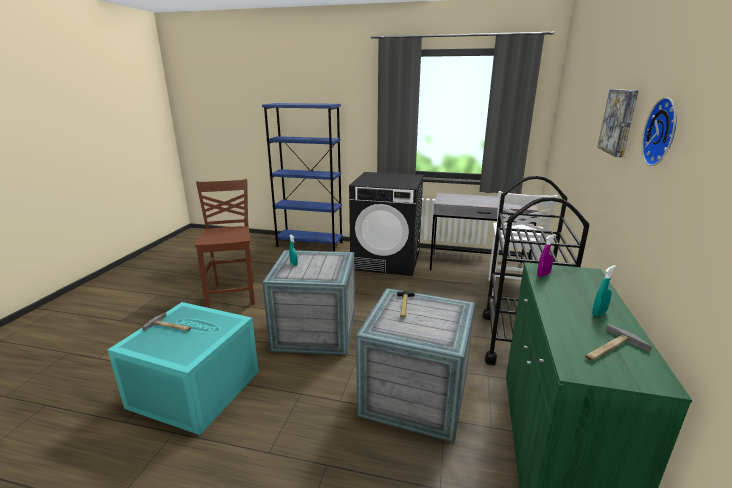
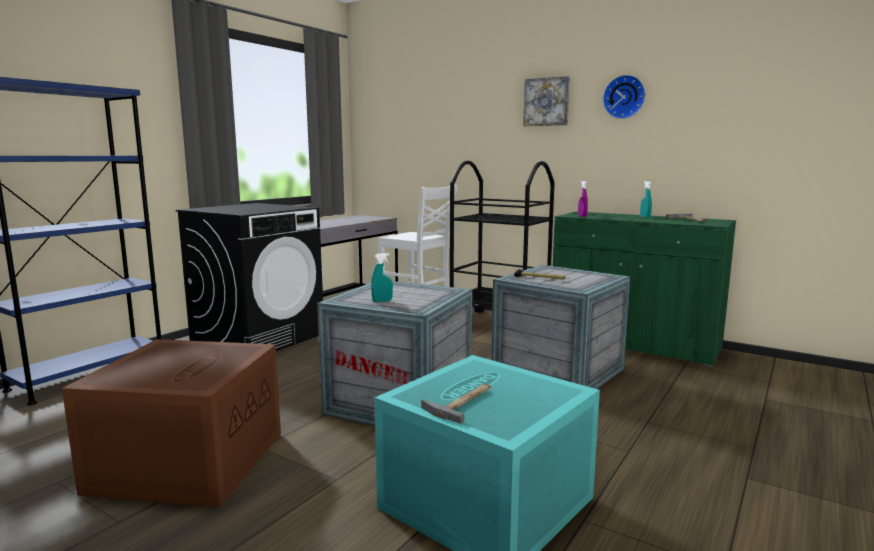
camera: 70 degrees left, 10 degrees down
brown chair [195,179,255,308] -> brown storage box [62,339,281,507]

